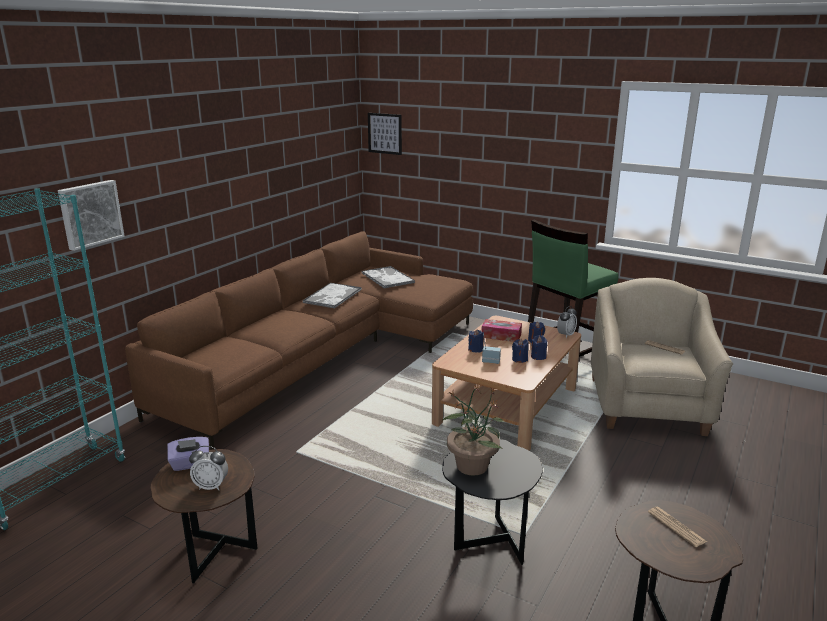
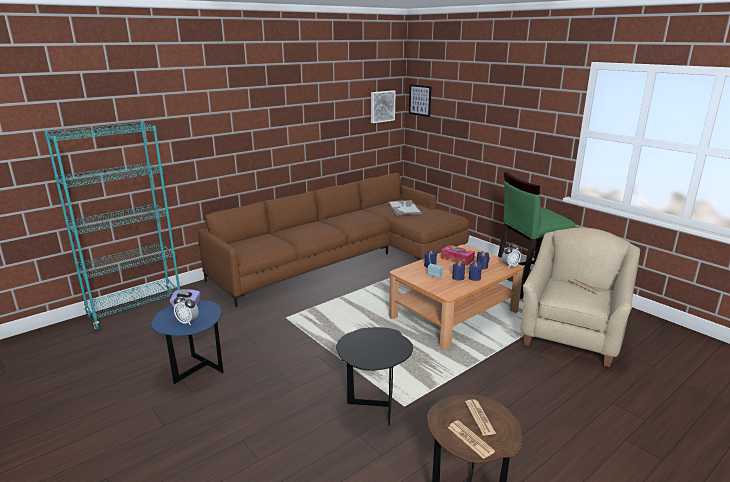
camera: 20 degrees right, 0 degrees up
picture [58,180,125,251] -> picture moved to [371,90,396,123]
brown side table [150,449,258,583] -> blue side table [151,301,224,384]
tray [302,283,361,308] -> none
potted plant [442,384,505,476] -> none
none -> newspaper [448,420,495,459]

